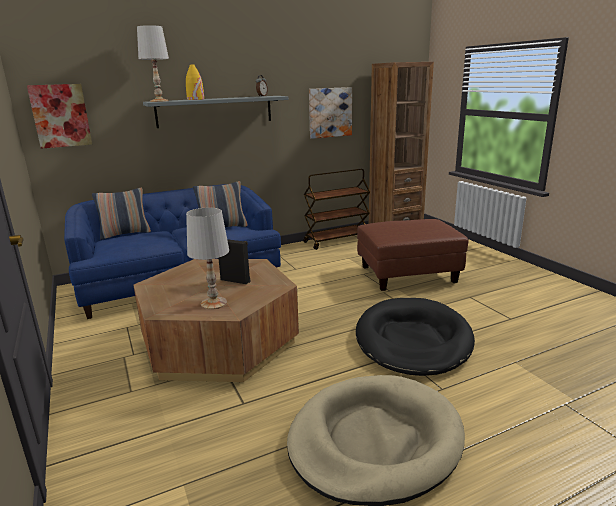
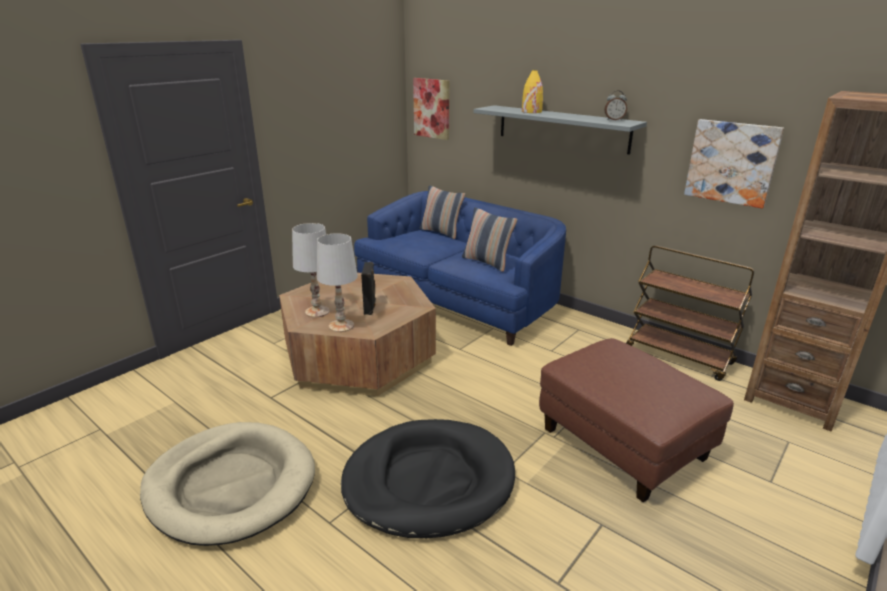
camera: 65 degrees right, 5 degrees up
white table lamp [137,25,169,102] -> white table lamp moved to [317,233,358,332]

